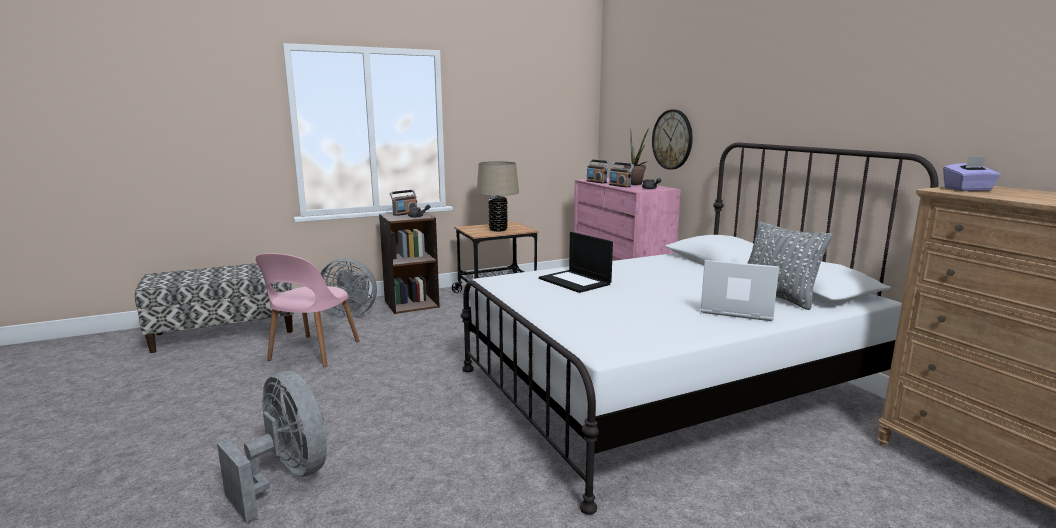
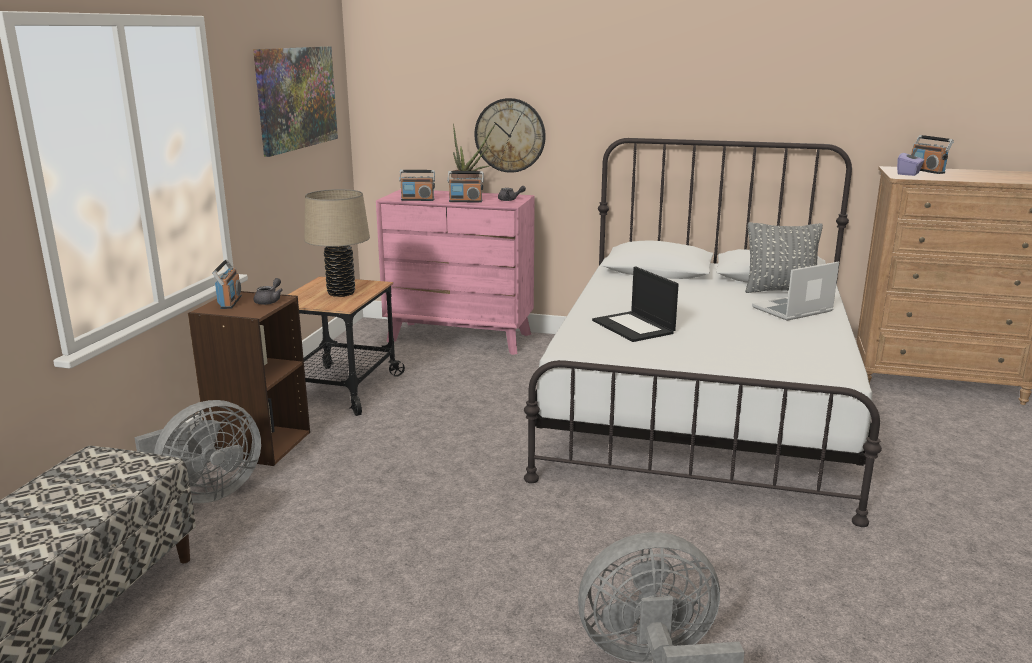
camera: 50 degrees left, 5 degrees up
pink chair [256,253,360,367] -> none
laptop [539,232,613,293] -> laptop turned 60 degrees clockwise [592,266,679,342]
none -> picture [253,46,338,157]
none -> radio [911,135,954,174]

